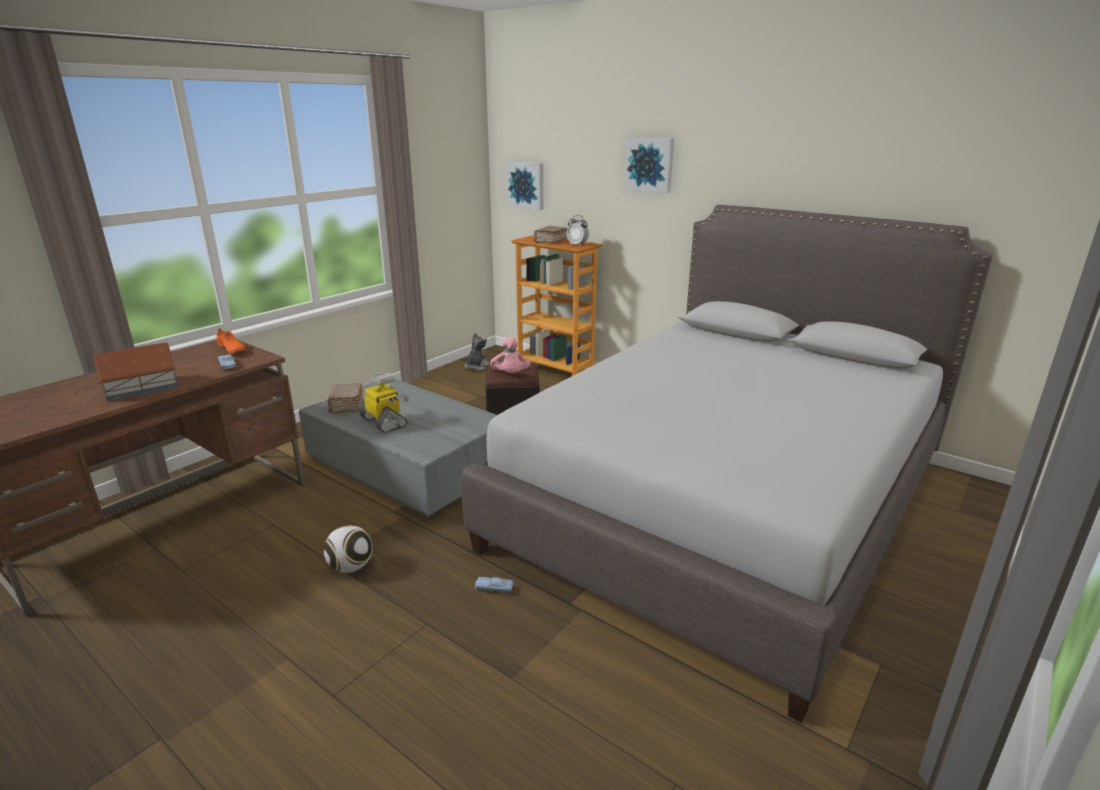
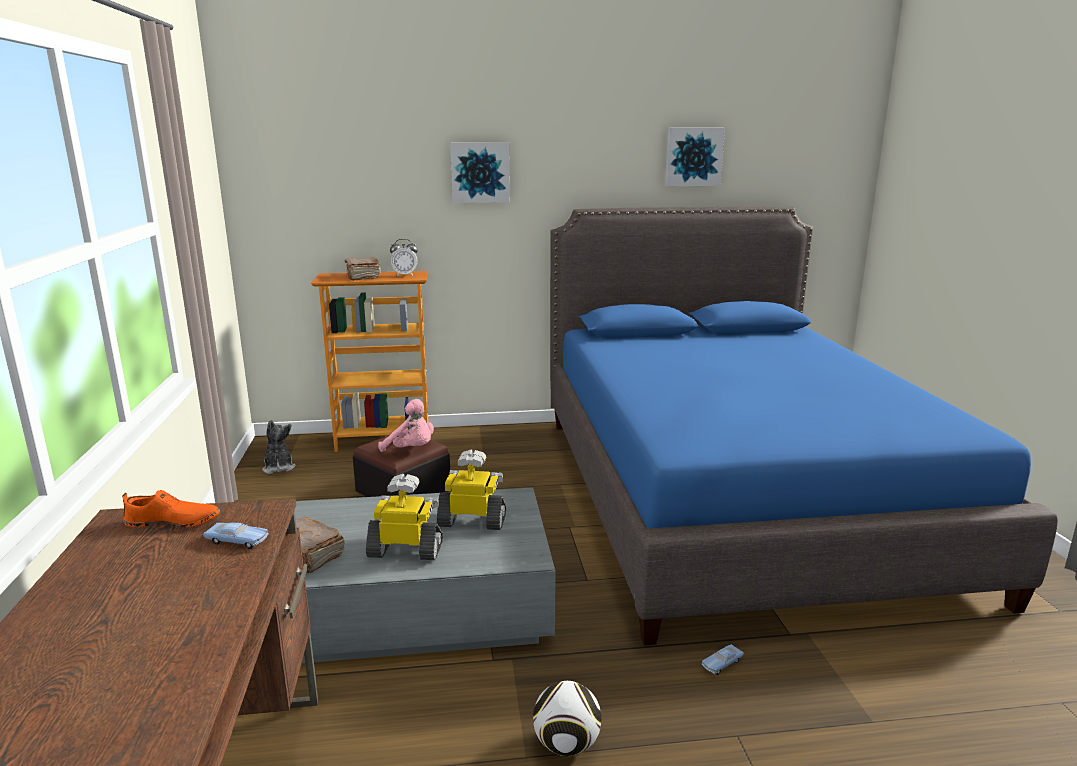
camera: 45 degrees left, 5 degrees down
toy house [93,342,179,401] -> none
grey bed [461,205,993,723] -> blue bed [550,206,1058,645]
picture [506,161,543,210] -> picture moved to [665,127,725,186]
none -> toy robot [437,450,506,530]

